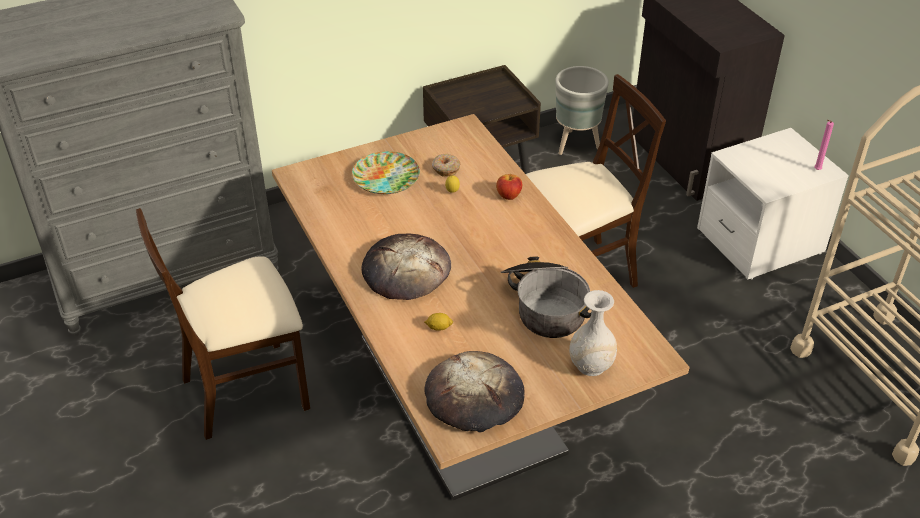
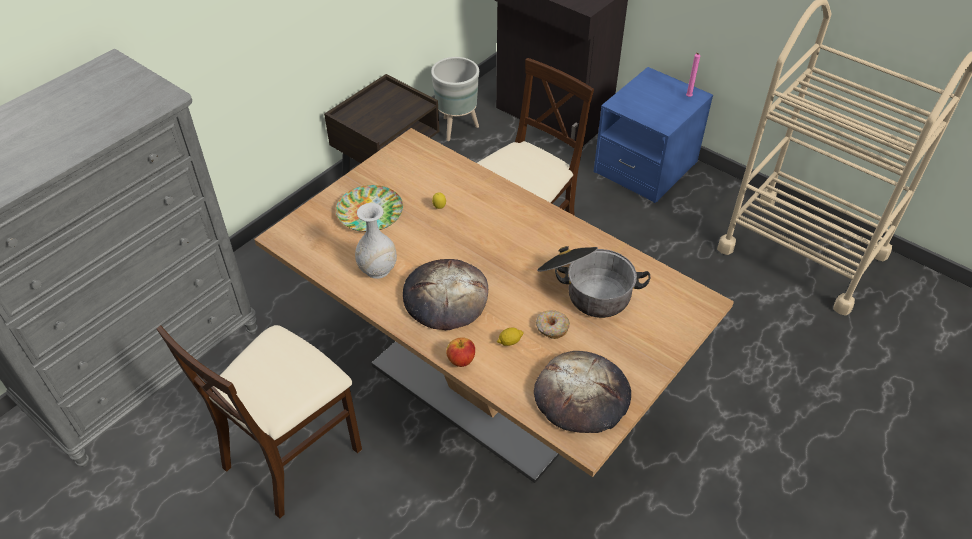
camera: 25 degrees left, 5 degrees up
donut [432,154,460,177] -> donut moved to [536,310,570,339]
apple [496,174,522,200] -> apple moved to [446,337,475,367]
white vase [569,290,617,376] -> white vase moved to [355,203,397,279]
white nightstand [697,128,849,280] -> blue nightstand [594,67,713,203]

